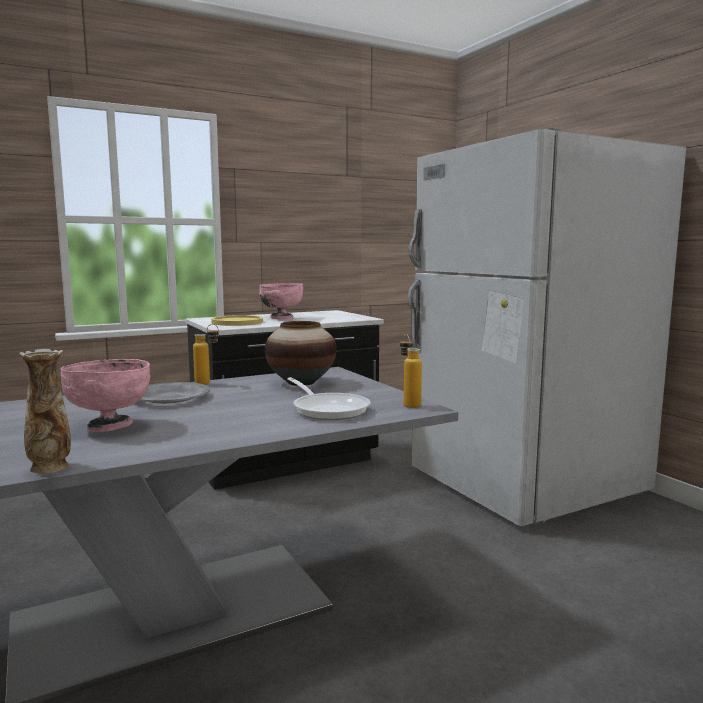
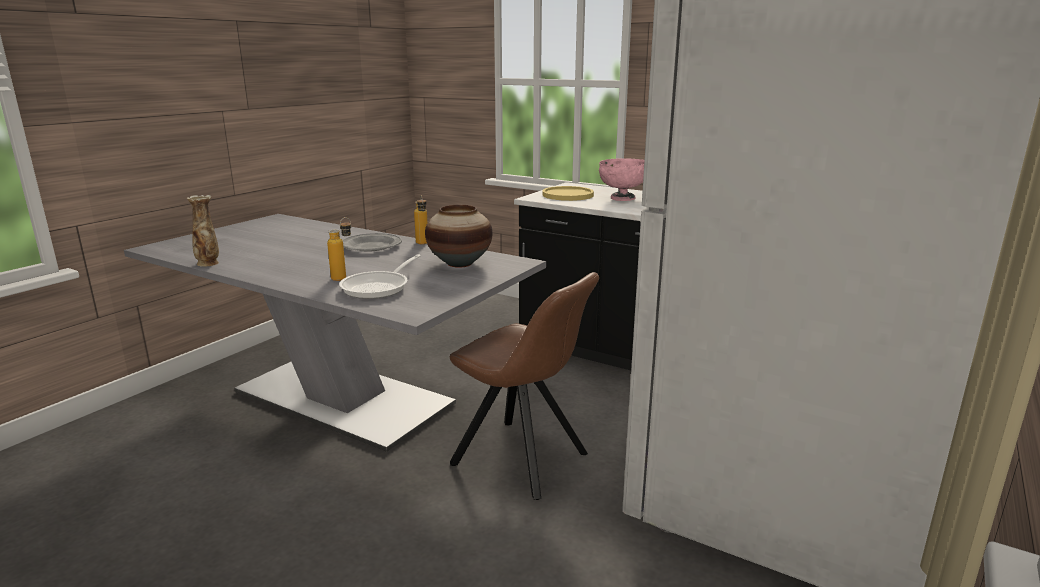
camera: 60 degrees right, 10 degrees up
pink bowl [60,359,150,432] -> none
bottle [400,334,422,408] -> bottle moved to [327,217,351,281]
none -> brown chair [450,272,599,500]

